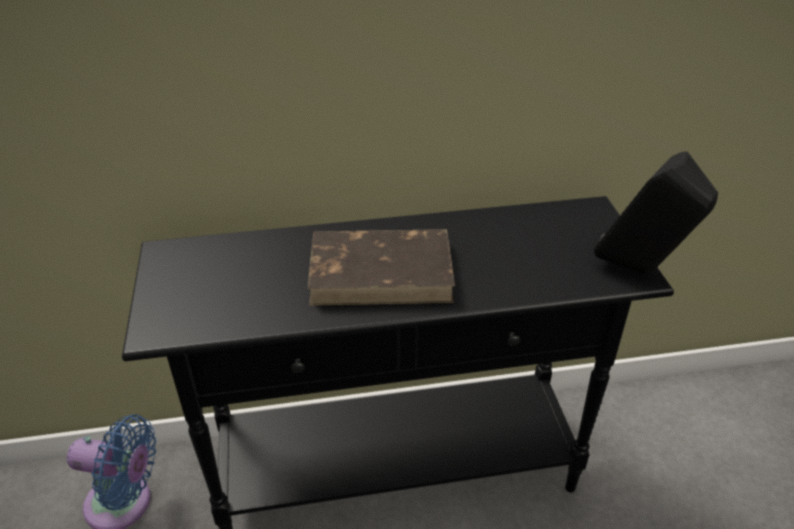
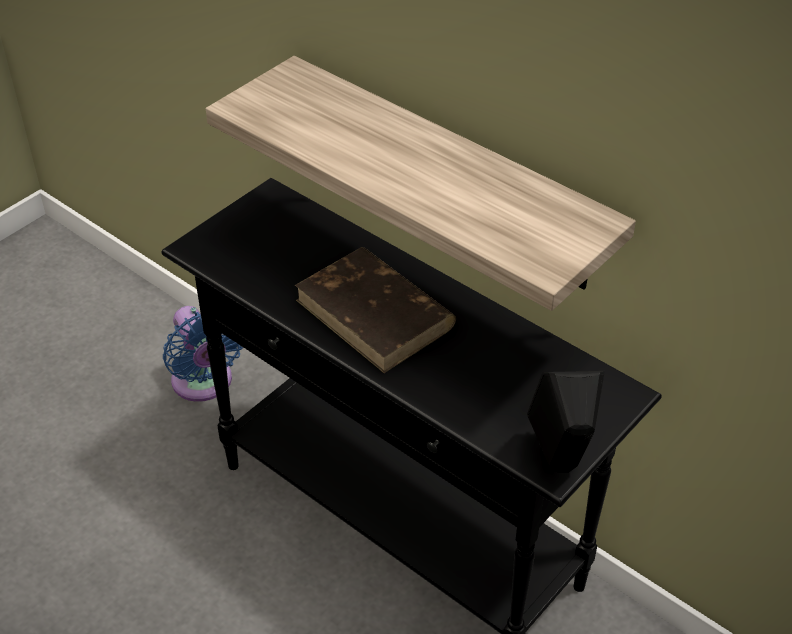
camera: 50 degrees right, 5 degrees up
none -> shelf [206,56,636,311]

